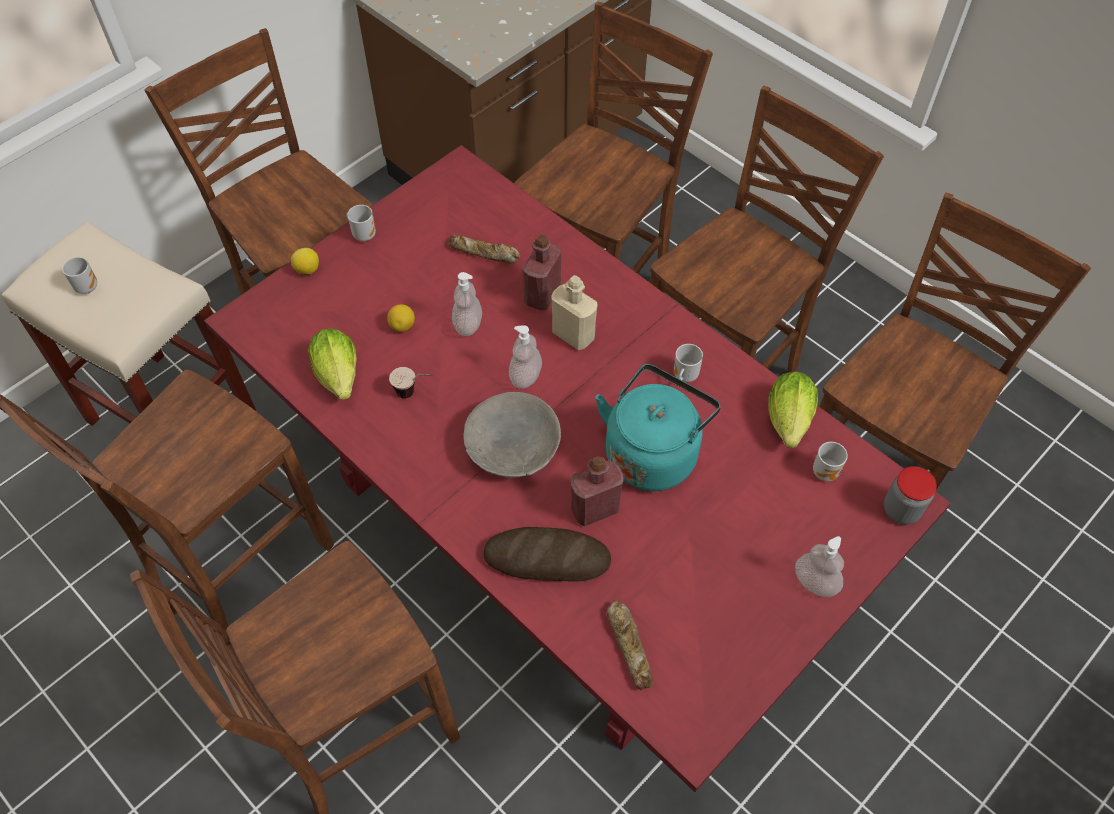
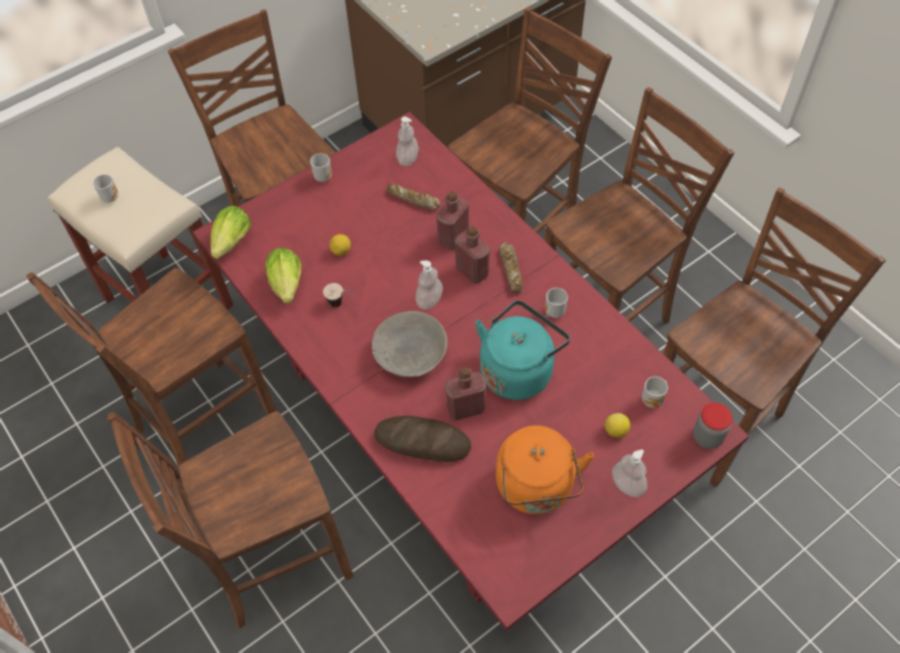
camera: 10 degrees right, 0 degrees up
lemon [291,248,319,274] -> lemon moved to [605,413,630,438]
soap dispenser [452,272,482,336] -> soap dispenser moved to [396,117,419,166]
beige bottle [551,275,598,350] -> red bottle [455,225,490,284]
bread [607,600,653,690] -> bread moved to [499,242,523,294]
lettuce [768,372,818,448] -> lettuce moved to [211,206,251,259]
none -> orange kettle [496,425,594,514]

